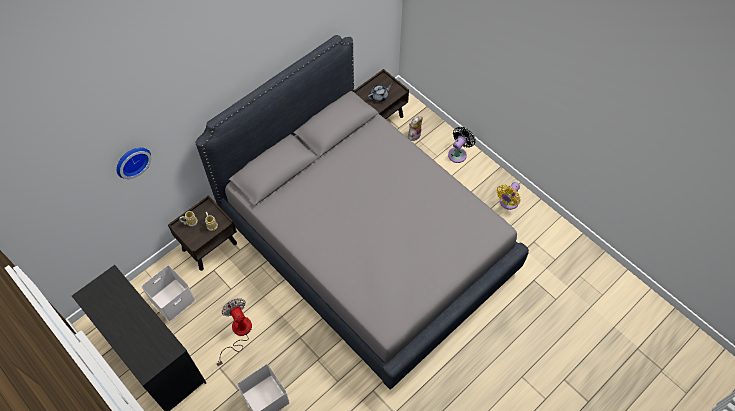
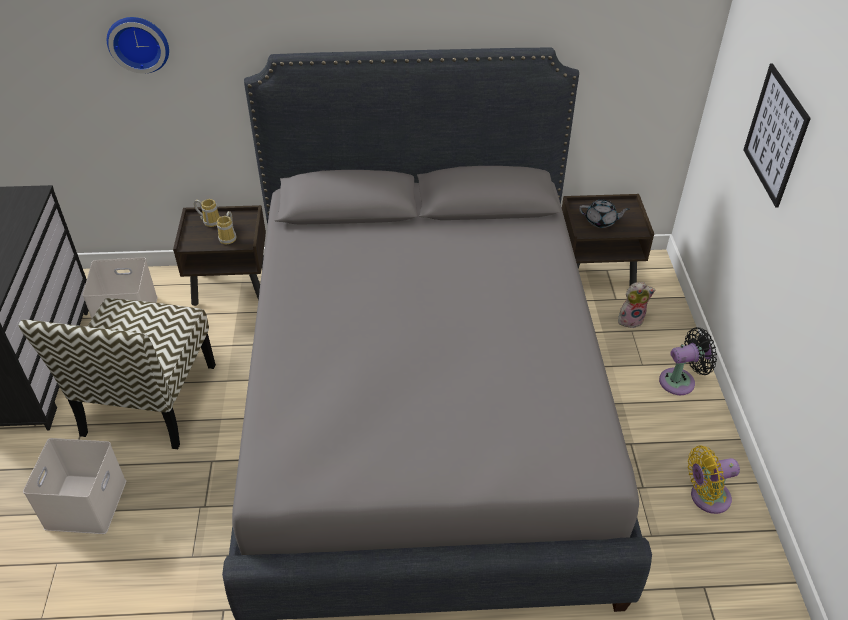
camera: 40 degrees right, 15 degrees down
fan [217,298,252,366] -> chair [18,298,216,449]
none -> picture [743,64,811,208]

